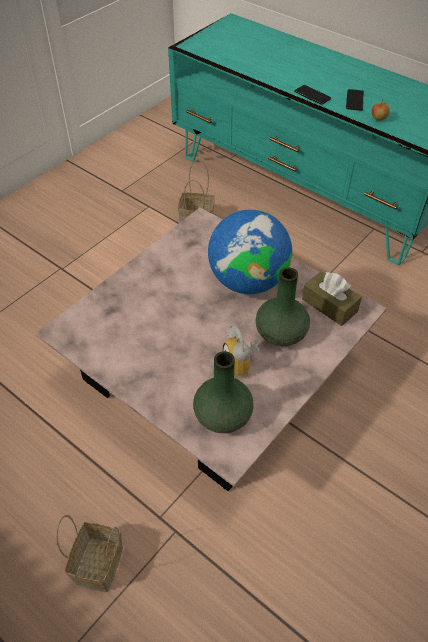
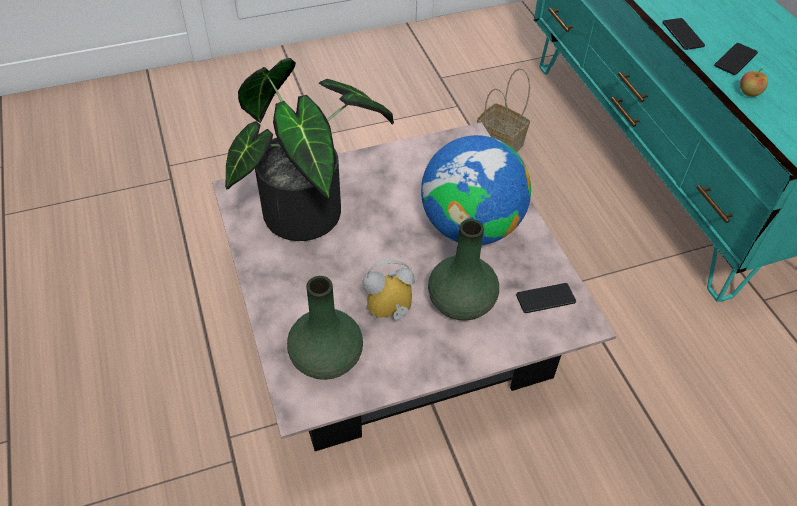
camera: 30 degrees right, 0 degrees up
basket [56,515,123,592] -> none
alarm clock [223,325,259,376] -> alarm clock turned 60 degrees clockwise [362,259,414,321]
brown tissue box [302,271,362,326] -> phone [516,283,576,313]
none -> potted plant [225,58,394,241]

